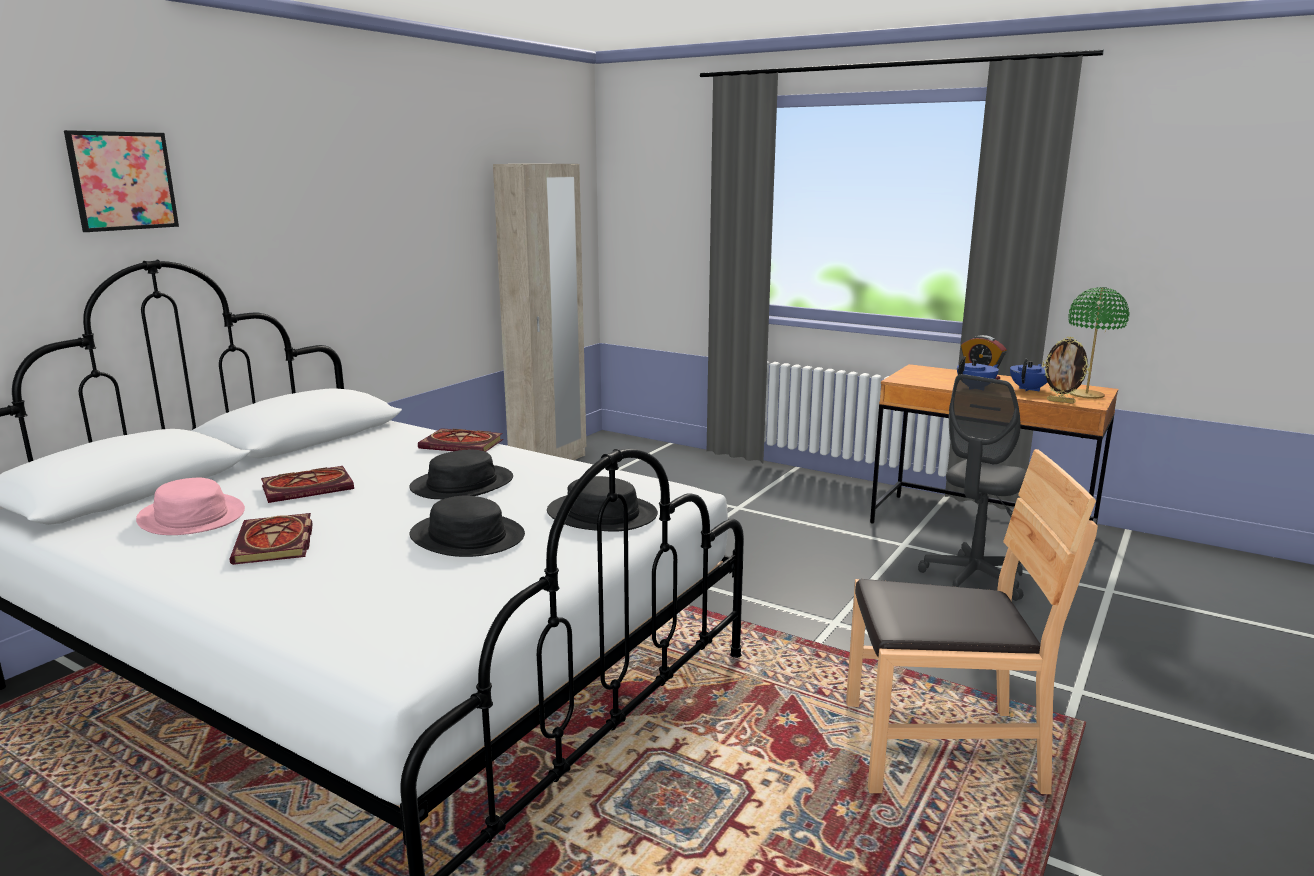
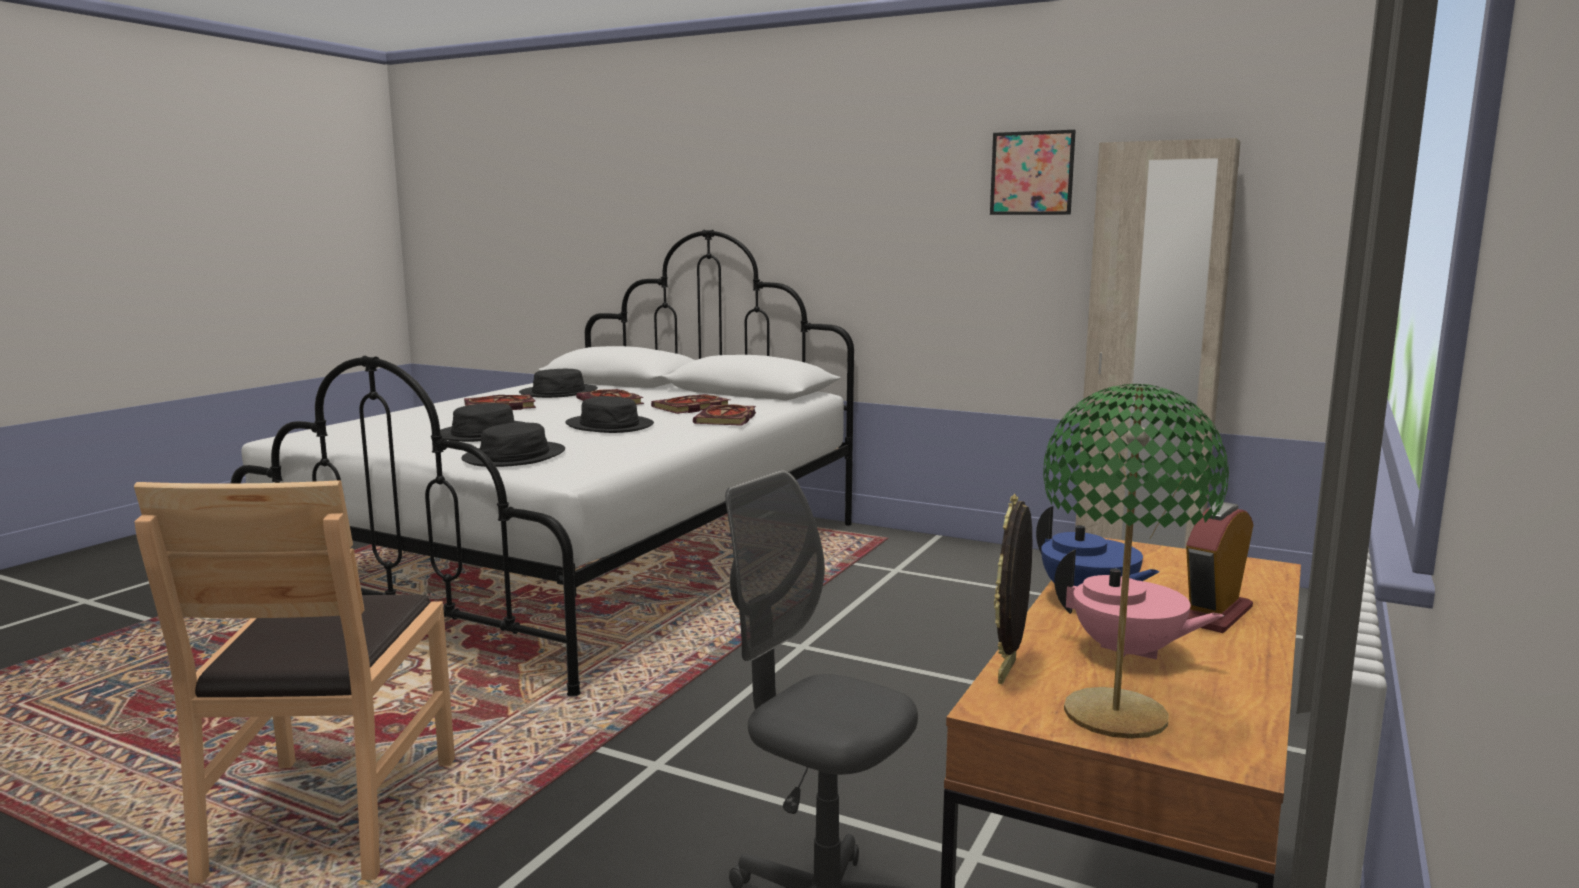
camera: 85 degrees right, 5 degrees down
picture [64,130,179,232] -> picture moved to [990,130,1076,215]
pink hat [136,478,245,535] -> black hat [519,369,598,398]
blue teapot [1010,359,1047,392] -> pink teapot [1054,549,1224,660]
none -> book [651,394,730,414]

